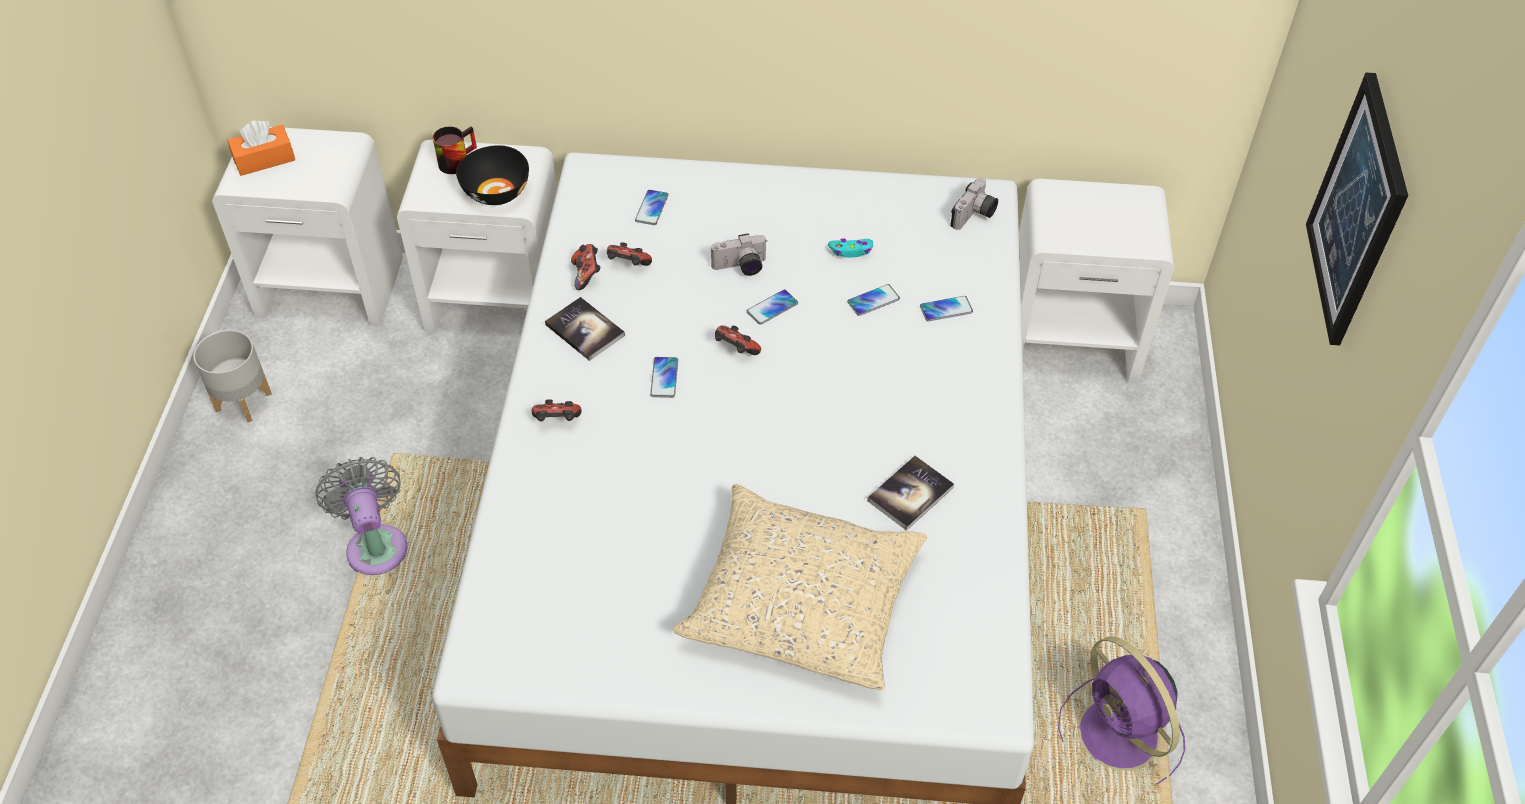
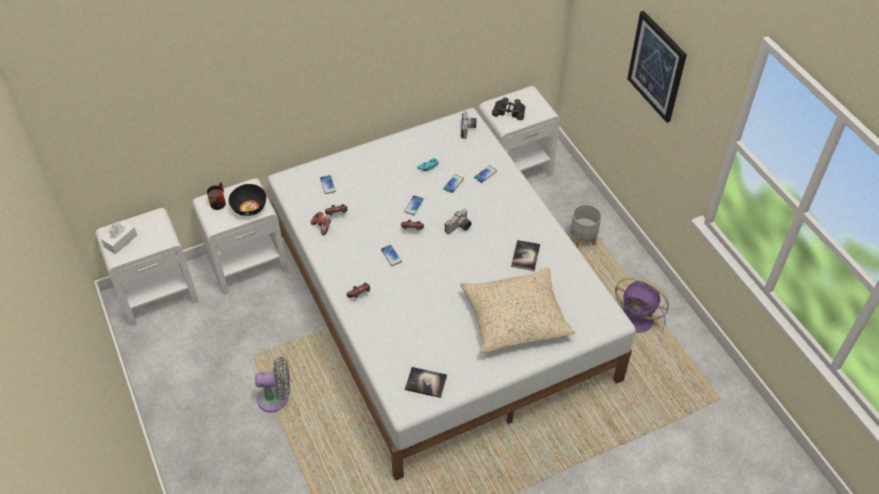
camera: 30 degrees left, 0 degrees up
grey planter [193,330,272,422] -> grey planter moved to [570,204,601,248]
orange tissue box [228,120,295,176] -> white tissue box [101,220,137,254]
grey fan [315,457,408,575] -> grey fan turned 135 degrees clockwise [255,357,290,413]
book [545,297,625,361] -> book moved to [405,367,447,398]
camera [711,233,767,276] -> camera moved to [445,209,472,234]
none -> black binoculars [492,97,525,120]

